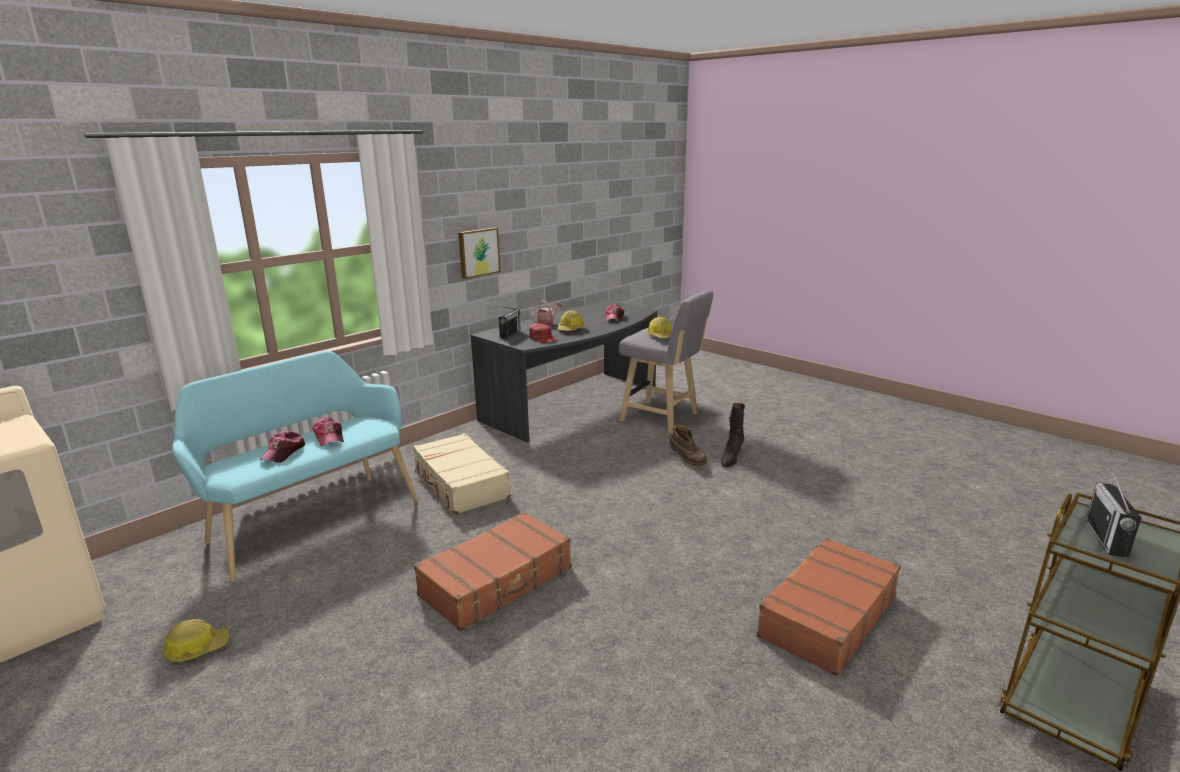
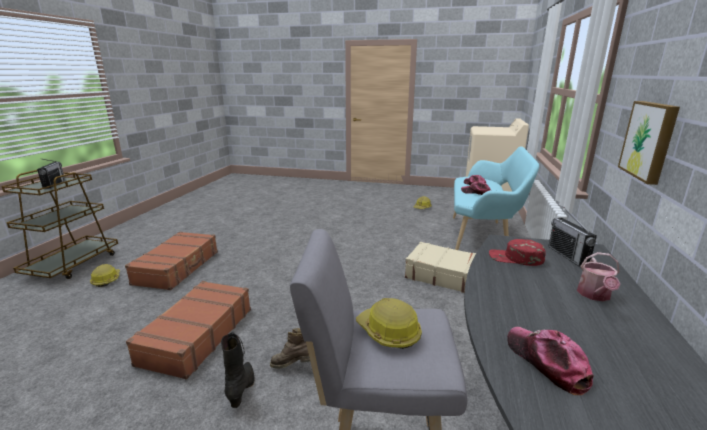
camera: 150 degrees right, 0 degrees up
brown suitcase [414,512,571,631] -> brown suitcase moved to [126,281,251,380]
hard hat [557,310,585,331] -> hard hat moved to [90,264,120,287]

